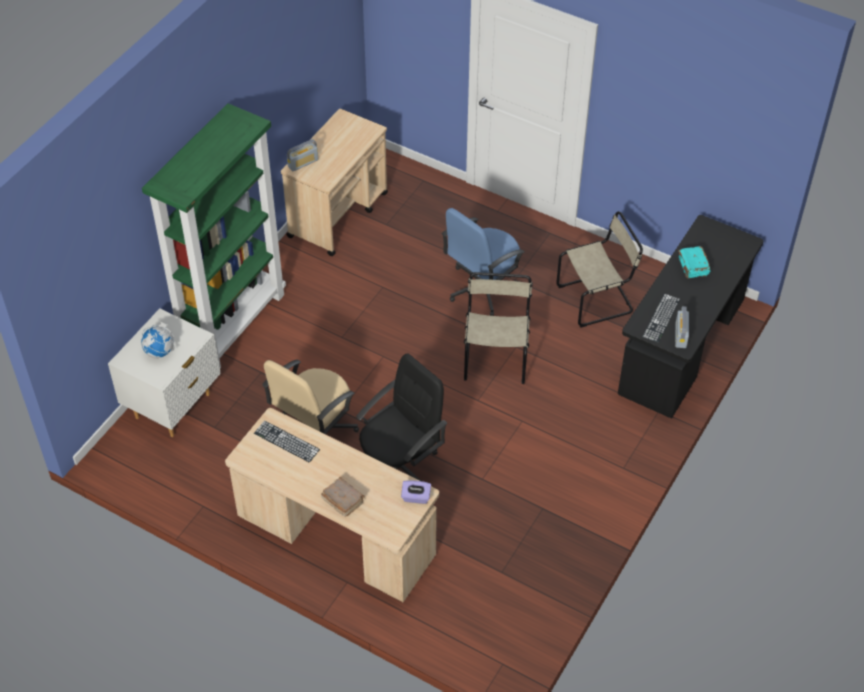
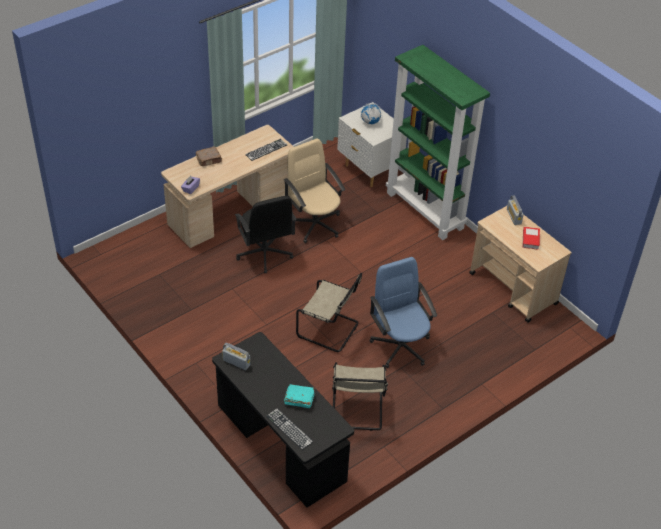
camera: 110 degrees right, 5 degrees down
keyboard [642,293,680,343] -> keyboard moved to [266,408,314,450]
none -> book [523,227,540,250]

